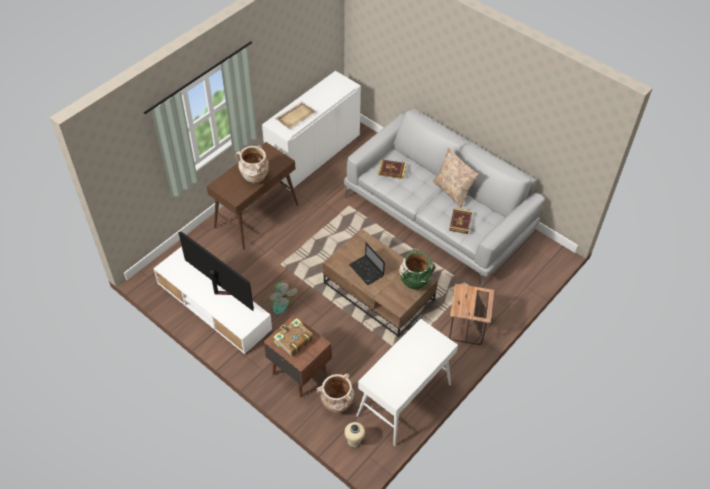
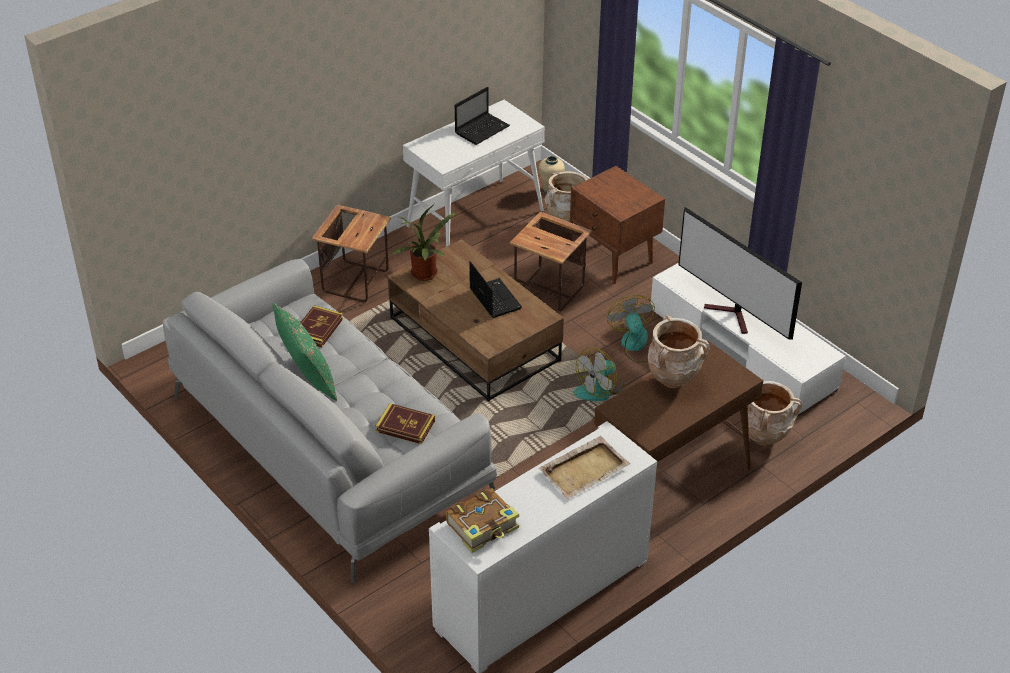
camera: 170 degrees left, 10 degrees down
book [273,318,313,356] -> book moved to [446,488,519,553]
green vase [399,248,435,289] -> potted plant [391,205,457,281]
beige pillow [433,148,478,208] -> green pillow [272,303,337,401]
none -> laptop [455,87,510,145]
none -> side table [510,212,592,311]
none -> fan [574,347,624,401]
none -> beige vase [748,381,802,446]

